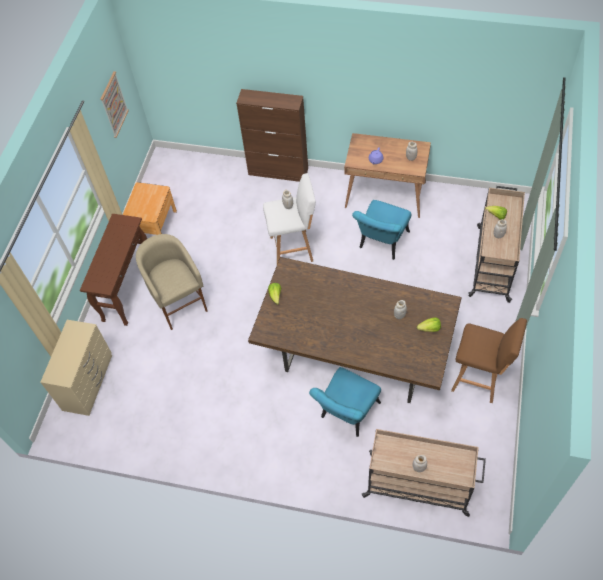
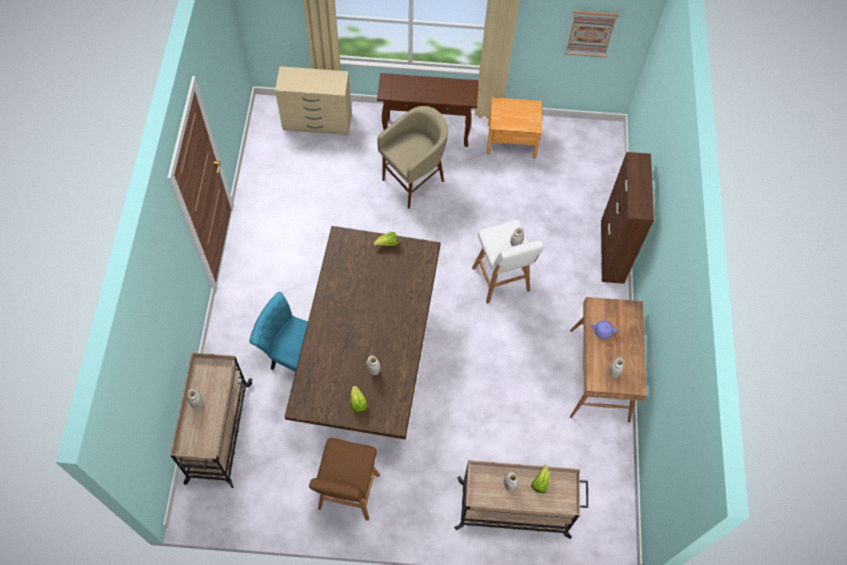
camera: 75 degrees right, 5 degrees up
turquoise chair [352,200,411,260] -> none

